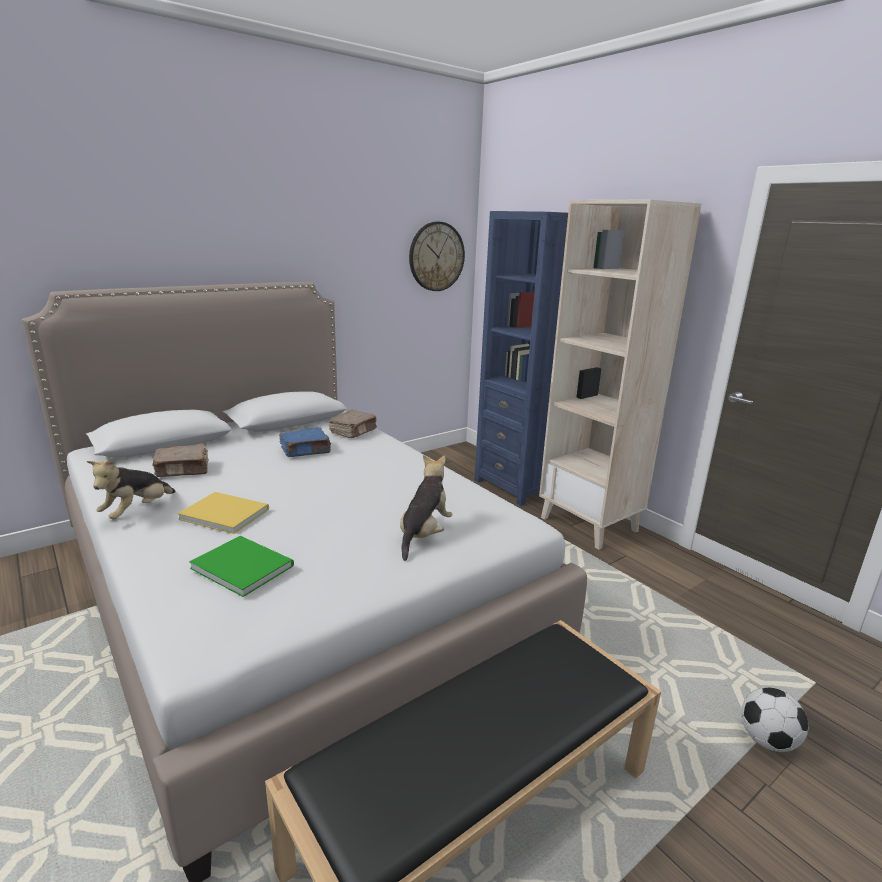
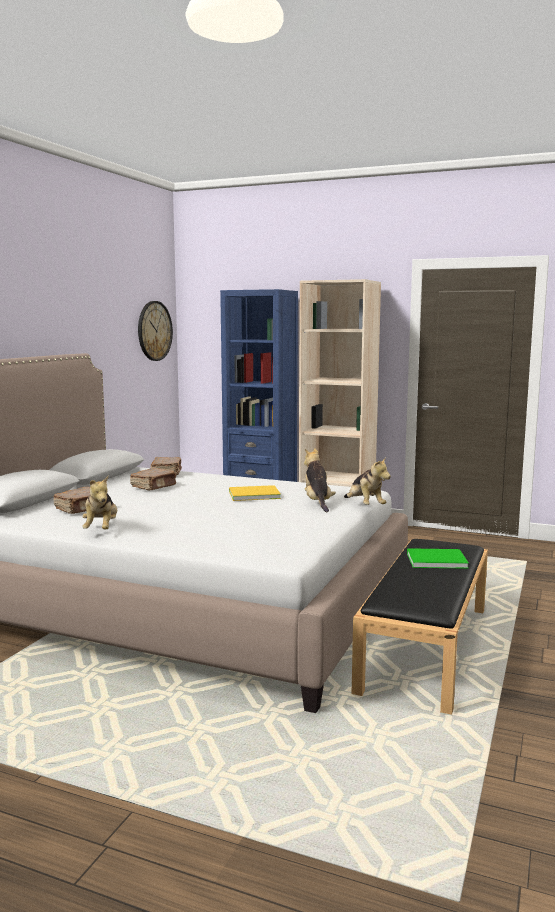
camera: 30 degrees left, 10 degrees down
yellow book [177,492,269,534] -> yellow book moved to [229,485,281,501]
green book [189,536,294,597] -> green book moved to [407,548,469,569]
blue book [279,427,331,457] -> brown book [130,468,176,490]
football [741,687,808,752] -> none
none -> plush toy [344,456,391,505]

